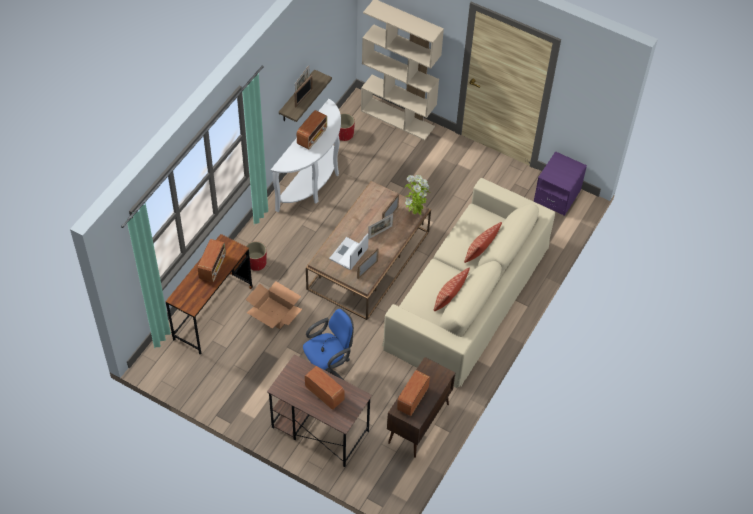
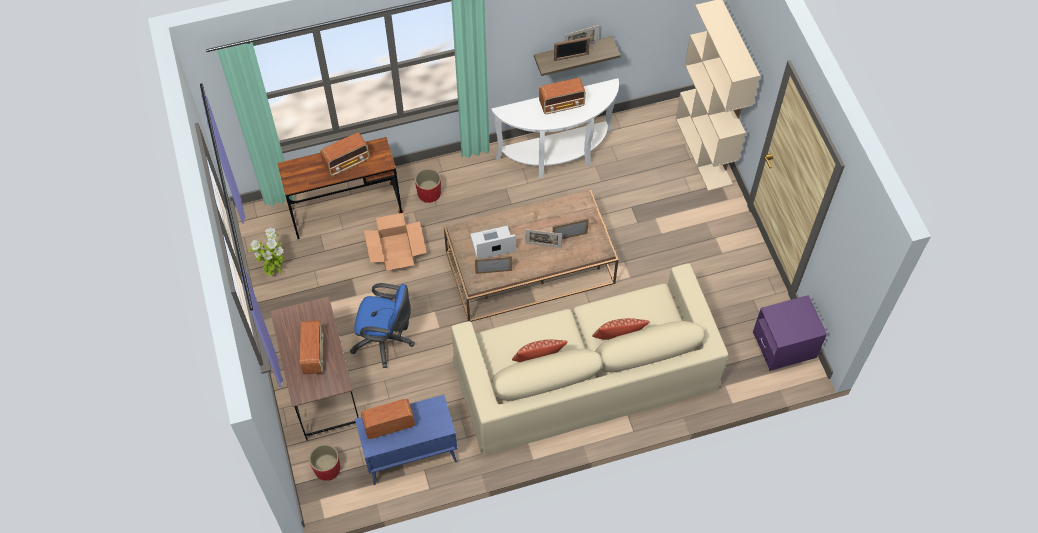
camera: 45 degrees right, 5 degrees up
red planter [339,113,355,141] -> red planter moved to [309,444,341,481]
brown cabinet [387,357,456,458] -> blue cabinet [355,395,457,485]
potted plant [405,175,430,215] -> potted plant moved to [248,227,284,276]

